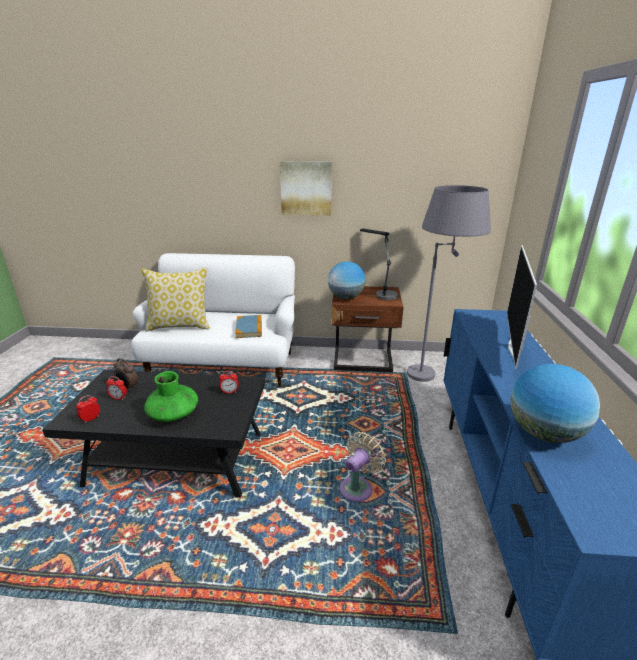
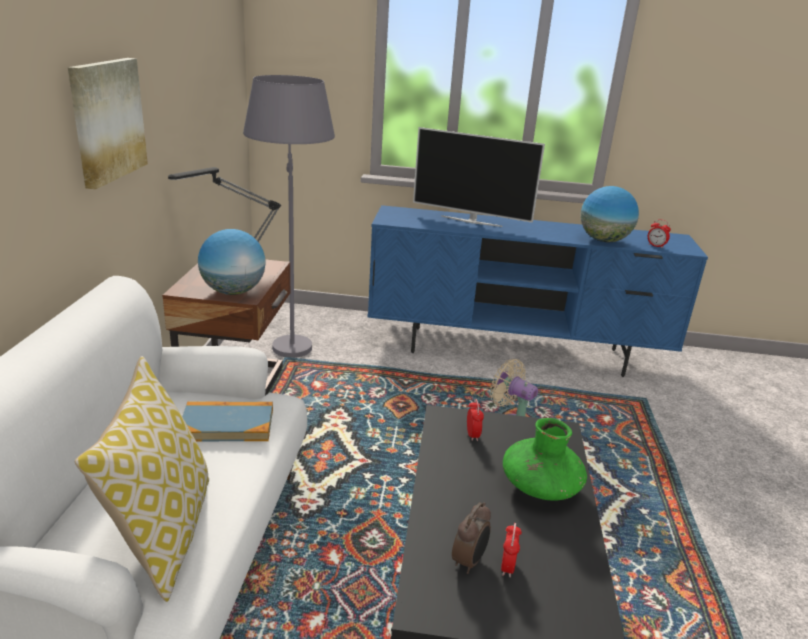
camera: 90 degrees left, 0 degrees up
alarm clock [76,395,100,423] -> alarm clock moved to [648,219,671,248]

